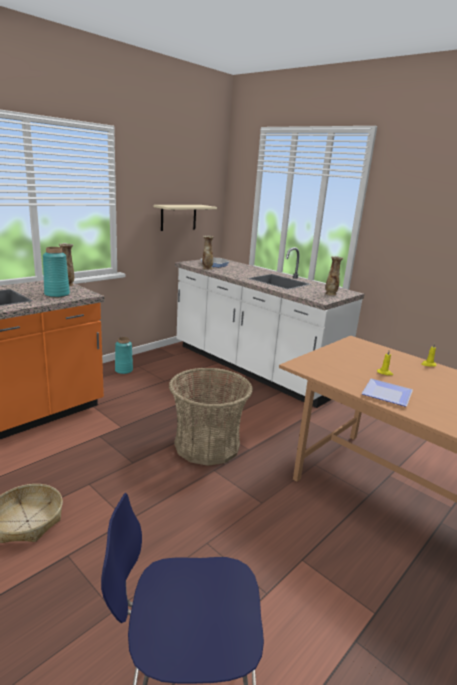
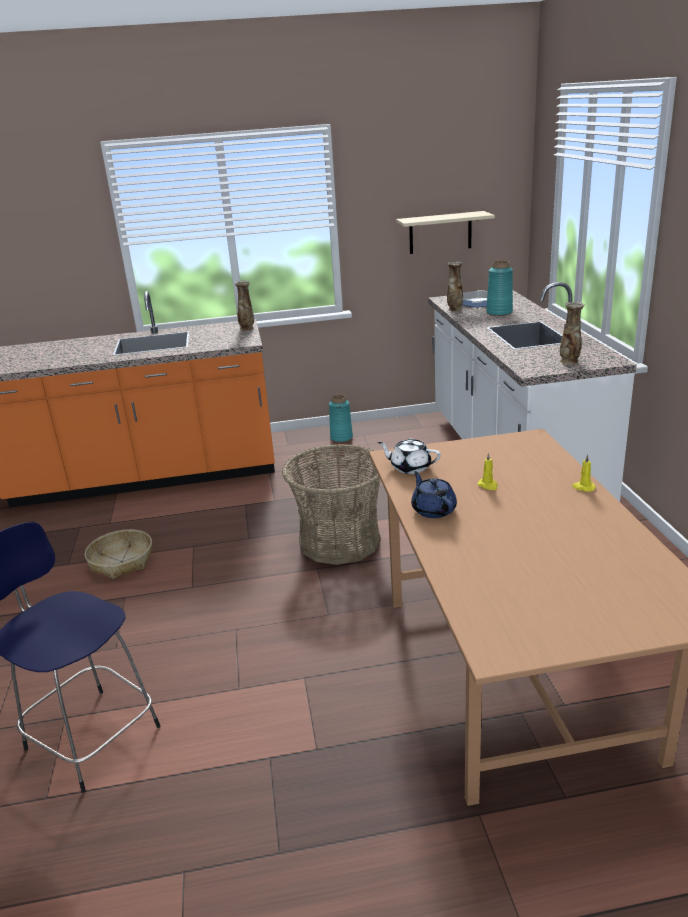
camera: 40 degrees right, 5 degrees up
turquoise vase [43,247,70,297] -> turquoise vase moved to [486,261,513,316]
plate [362,379,413,407] -> blue teapot [411,471,457,518]
none -> white teapot [377,438,441,474]

